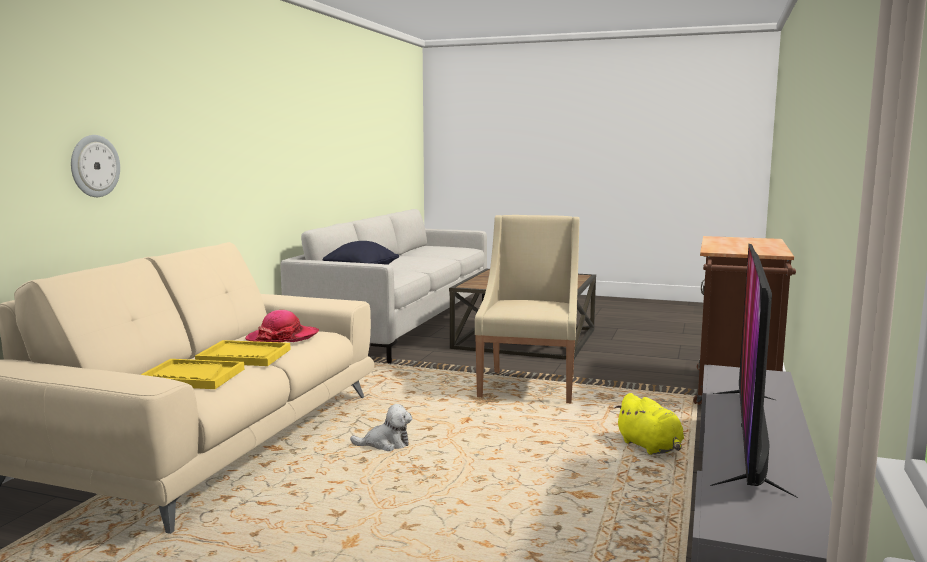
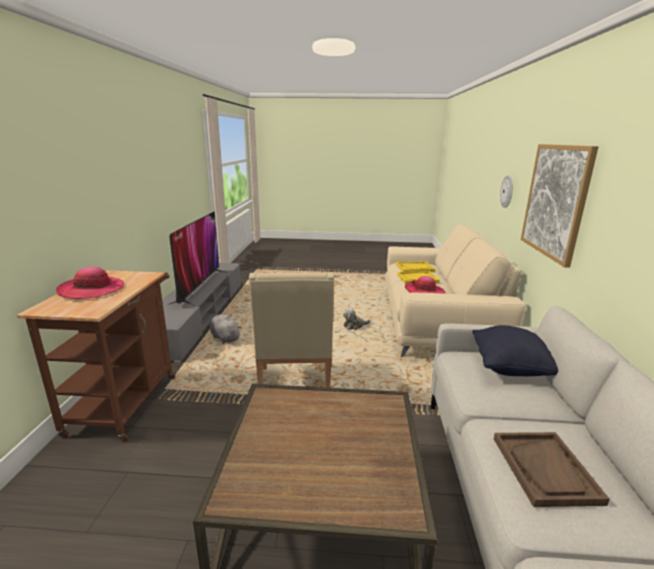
camera: 165 degrees right, 10 degrees up
yellow plush toy [615,393,684,455] -> grey plush toy [210,314,241,344]
none -> hat [56,267,124,299]
none -> brown tray [494,432,610,507]
none -> picture [521,144,598,268]

